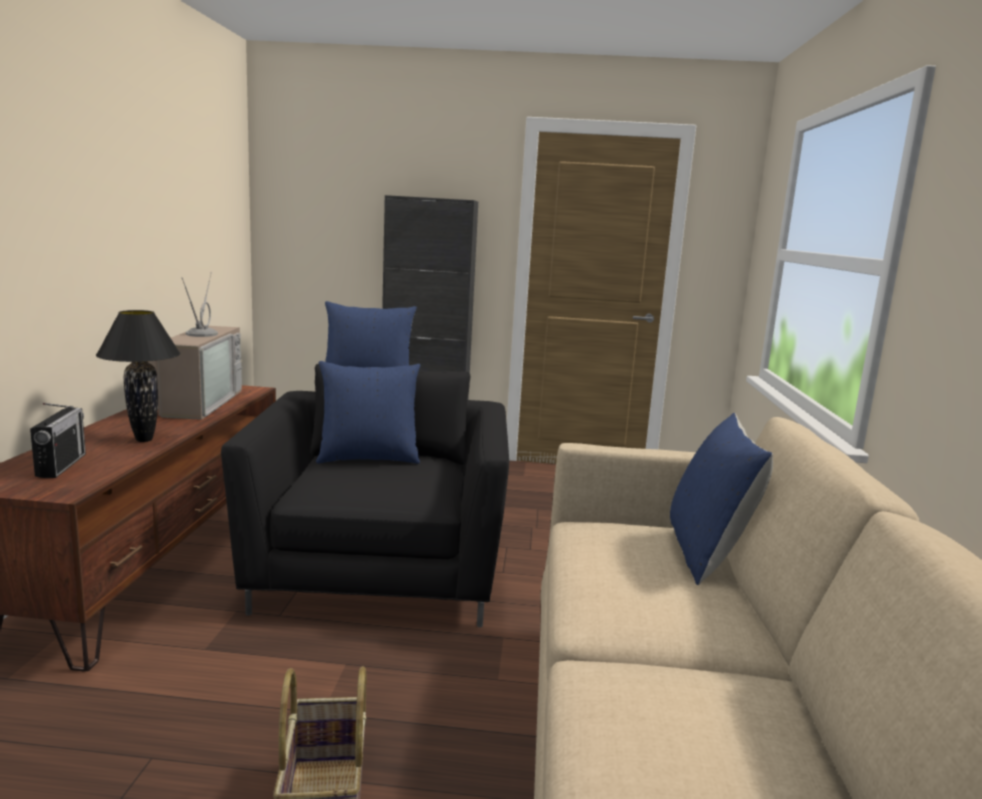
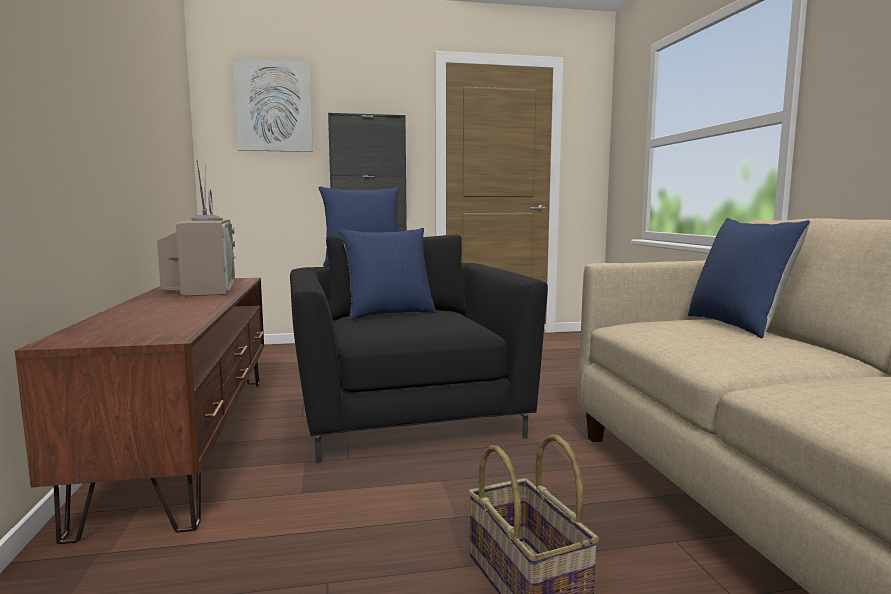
camera: 15 degrees left, 5 degrees down
radio [30,403,86,478] -> none
black table lamp [96,310,181,442] -> none
none -> picture [233,58,313,152]

